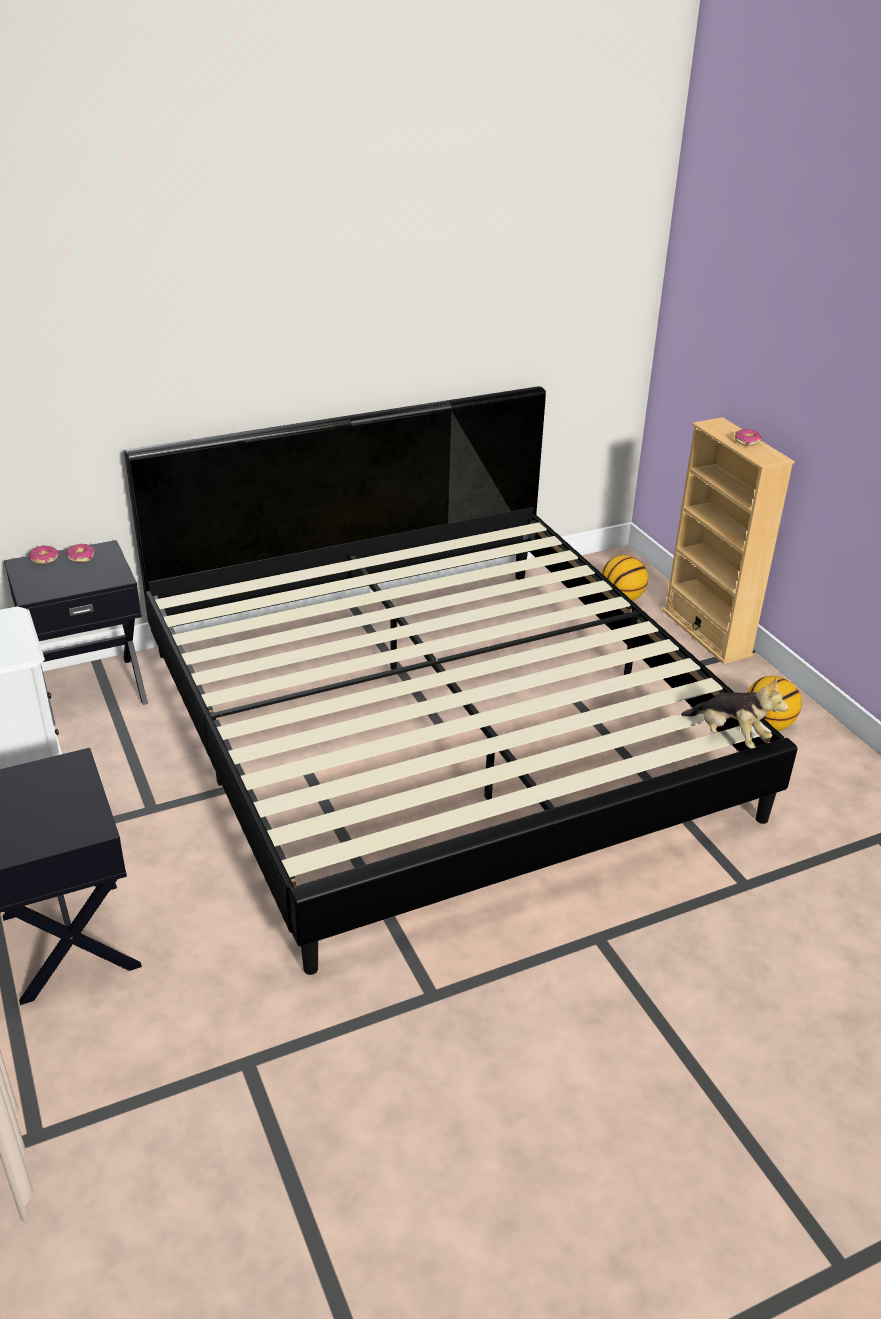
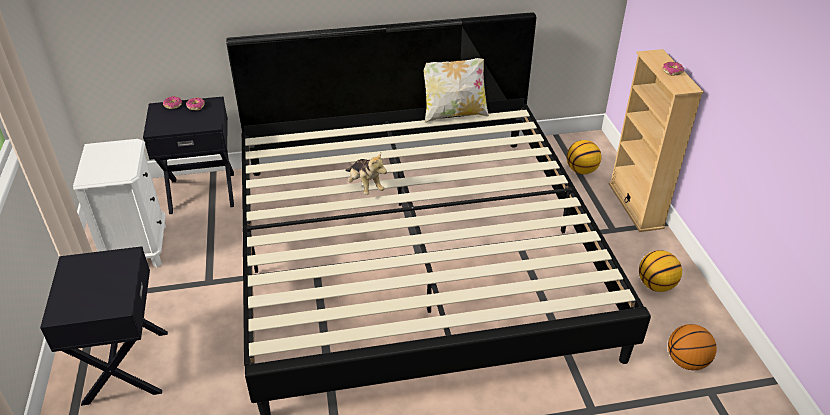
camera: 15 degrees right, 5 degrees up
plush toy [681,678,788,748] -> plush toy moved to [345,153,387,195]
none -> pillow [423,58,489,123]
none -> basketball [668,324,717,370]

